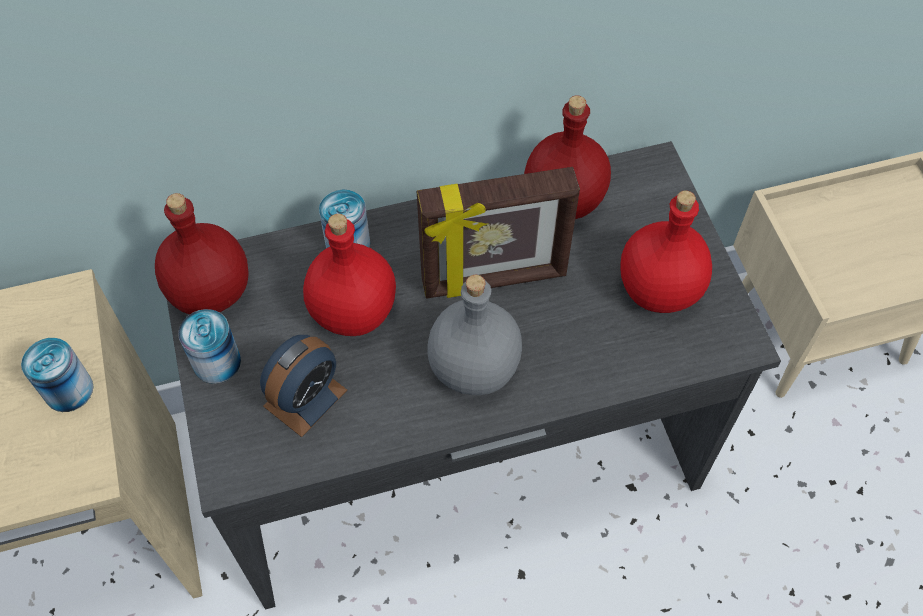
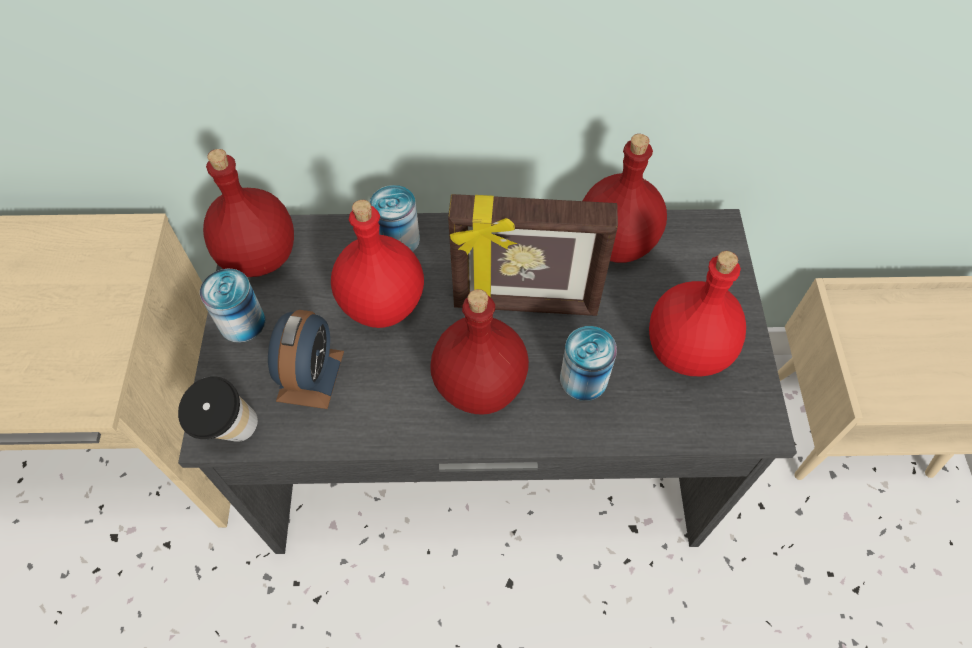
camera: 15 degrees right, 0 degrees up
can [21,338,93,412] -> can moved to [560,326,617,401]
alarm clock [260,335,347,437] -> alarm clock turned 45 degrees counterclockwise [268,310,344,409]
grey bottle [427,275,522,395] -> red bottle [430,289,529,415]
none -> cup [178,376,258,442]

